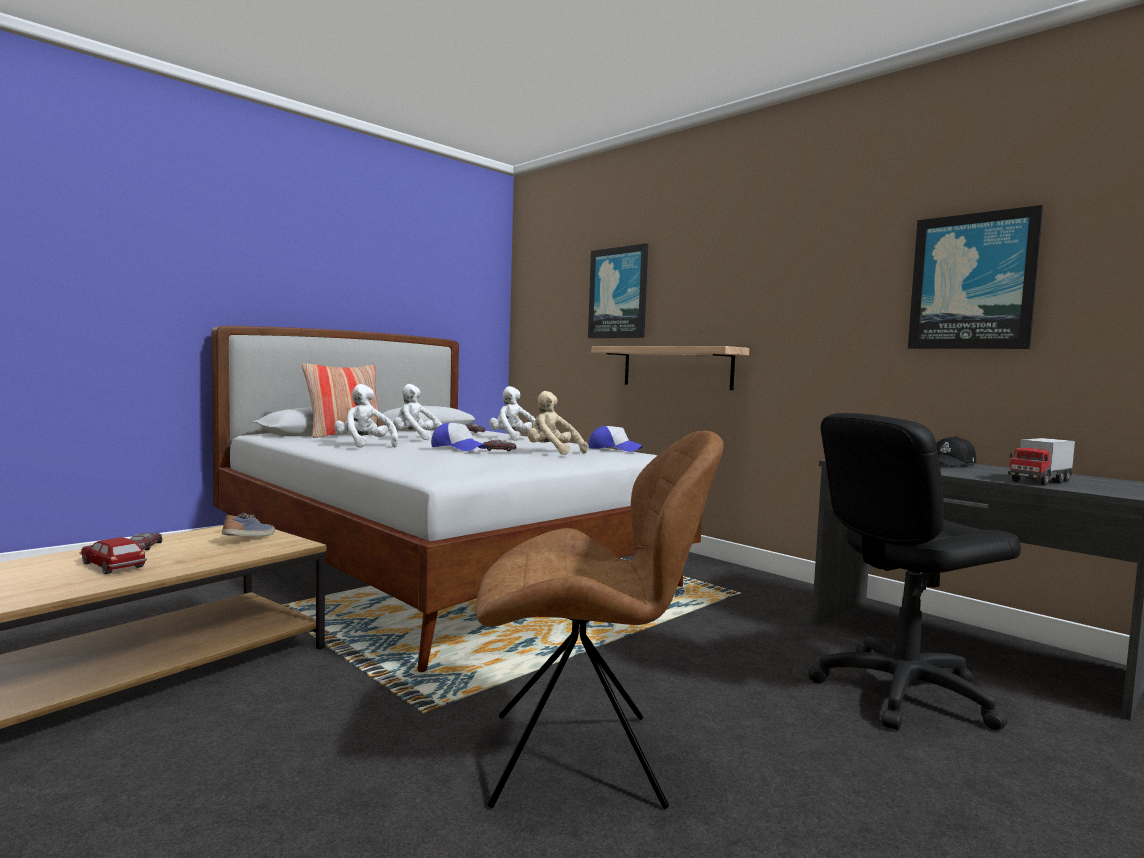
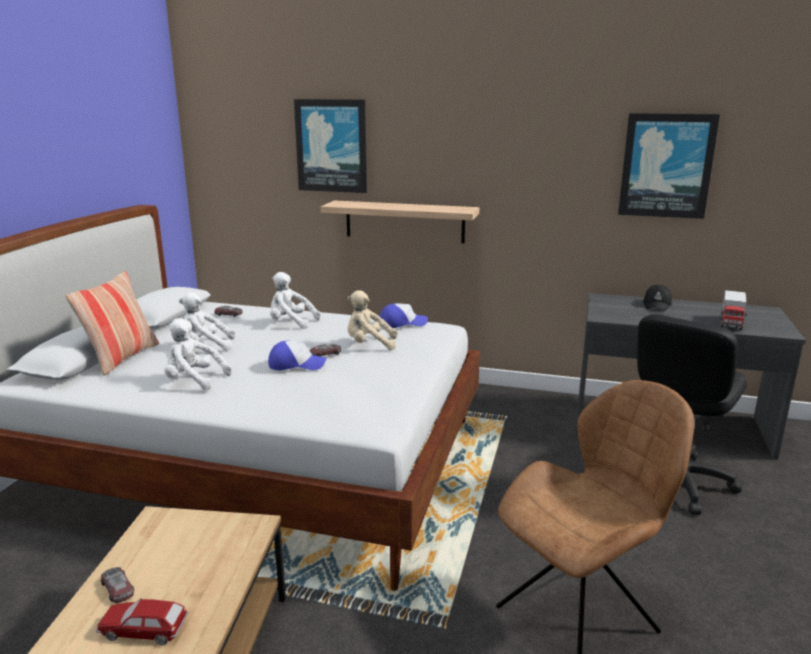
camera: 30 degrees left, 15 degrees up
shoe [222,513,275,536] -> none

